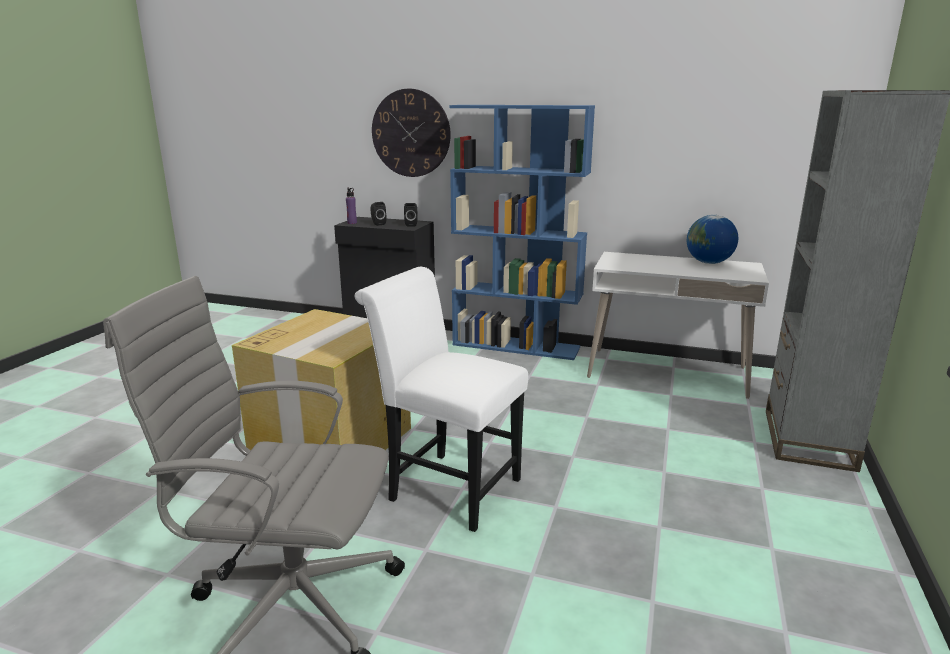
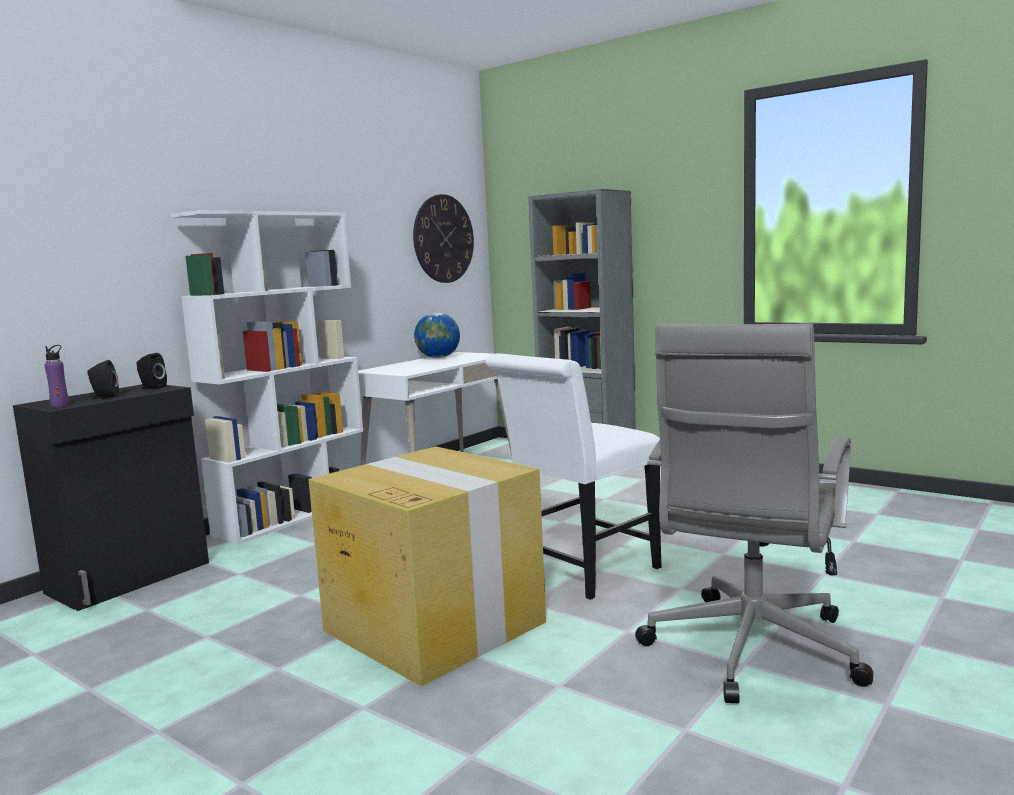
camera: 70 degrees left, 10 degrees down
wall clock [372,89,451,177] -> wall clock moved to [413,194,474,283]
blue bookcase [449,105,595,360] -> white bookcase [171,210,363,545]

